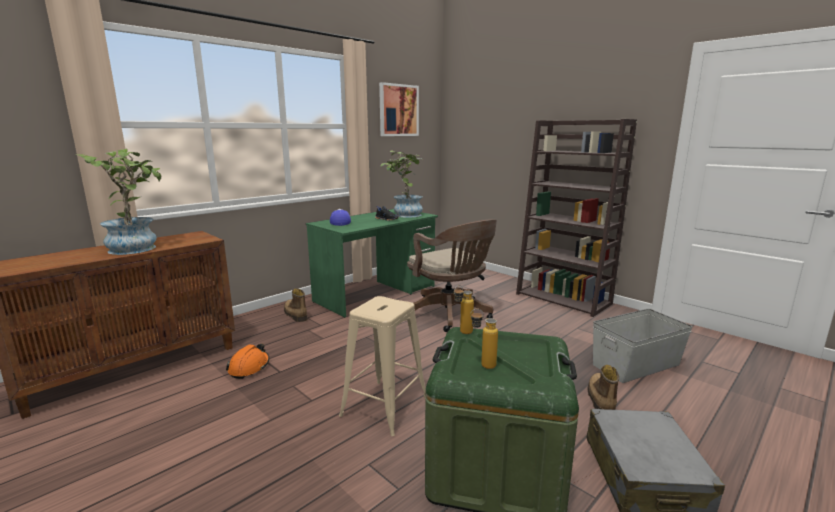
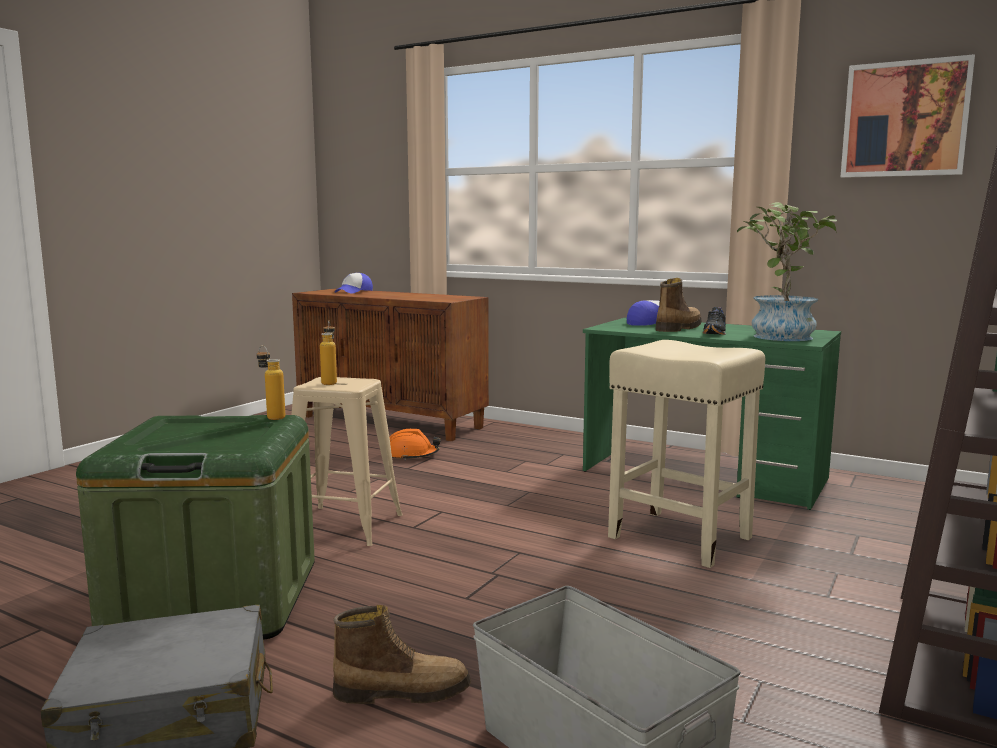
camera: 75 degrees right, 5 degrees down
potted plant [76,149,161,255] -> none
boot [284,289,308,322] -> boot moved to [655,278,702,332]
brown office chair [407,219,497,332] -> beige stool [608,340,765,568]
bottle [470,309,498,369] -> bottle moved to [320,321,337,385]
none -> cap [335,273,373,294]

